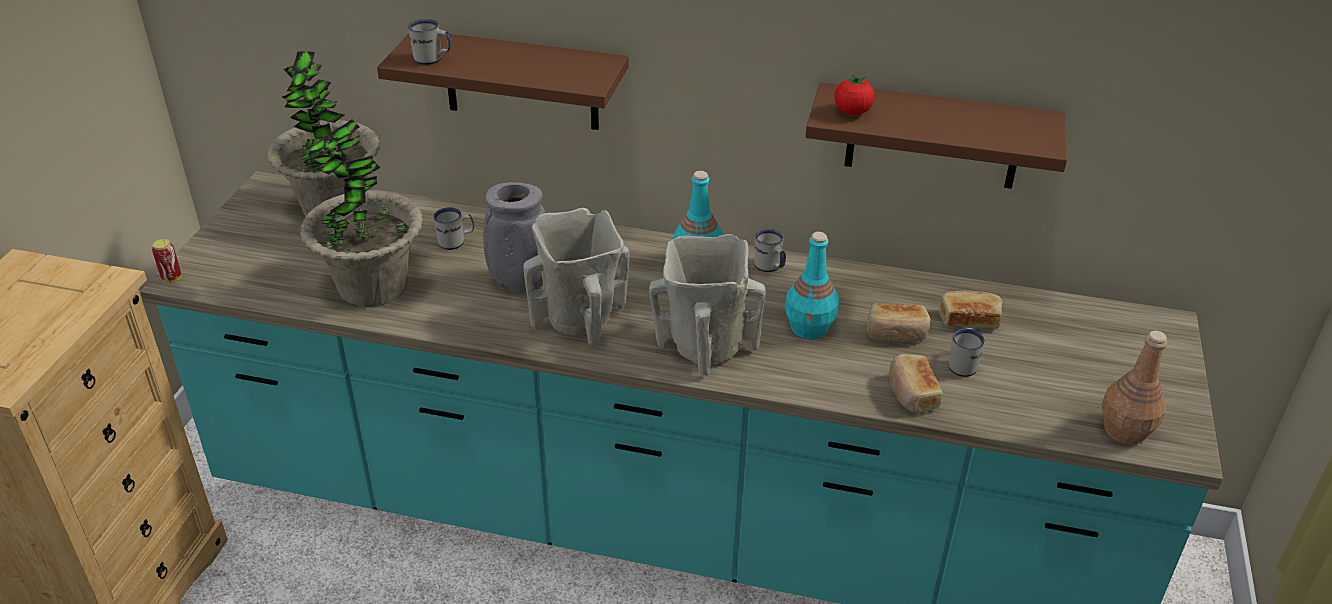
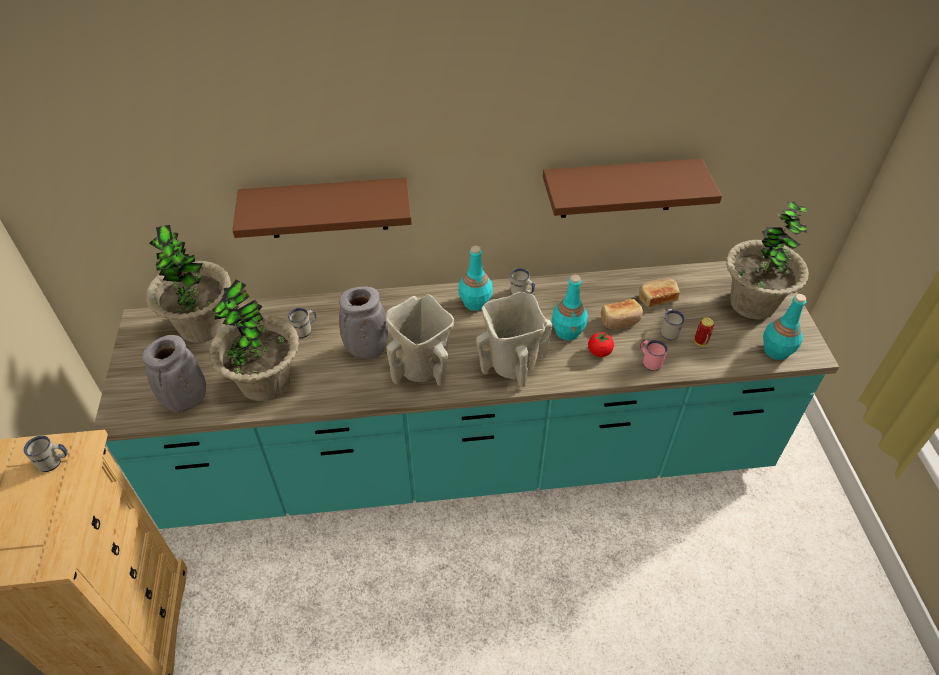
camera: 20 degrees left, 10 degrees up
can [152,239,181,283] -> can moved to [694,317,714,346]
white mug [408,19,452,65] -> white mug moved to [24,436,68,472]
tomato [835,74,875,115] -> tomato moved to [588,332,614,357]
bread [889,354,943,413] -> pink mug [640,340,668,371]
brown bottle [1101,331,1167,445] -> turquoise bottle [763,294,807,360]
none -> grey vase [142,335,206,412]
none -> potted plant [726,202,809,320]

